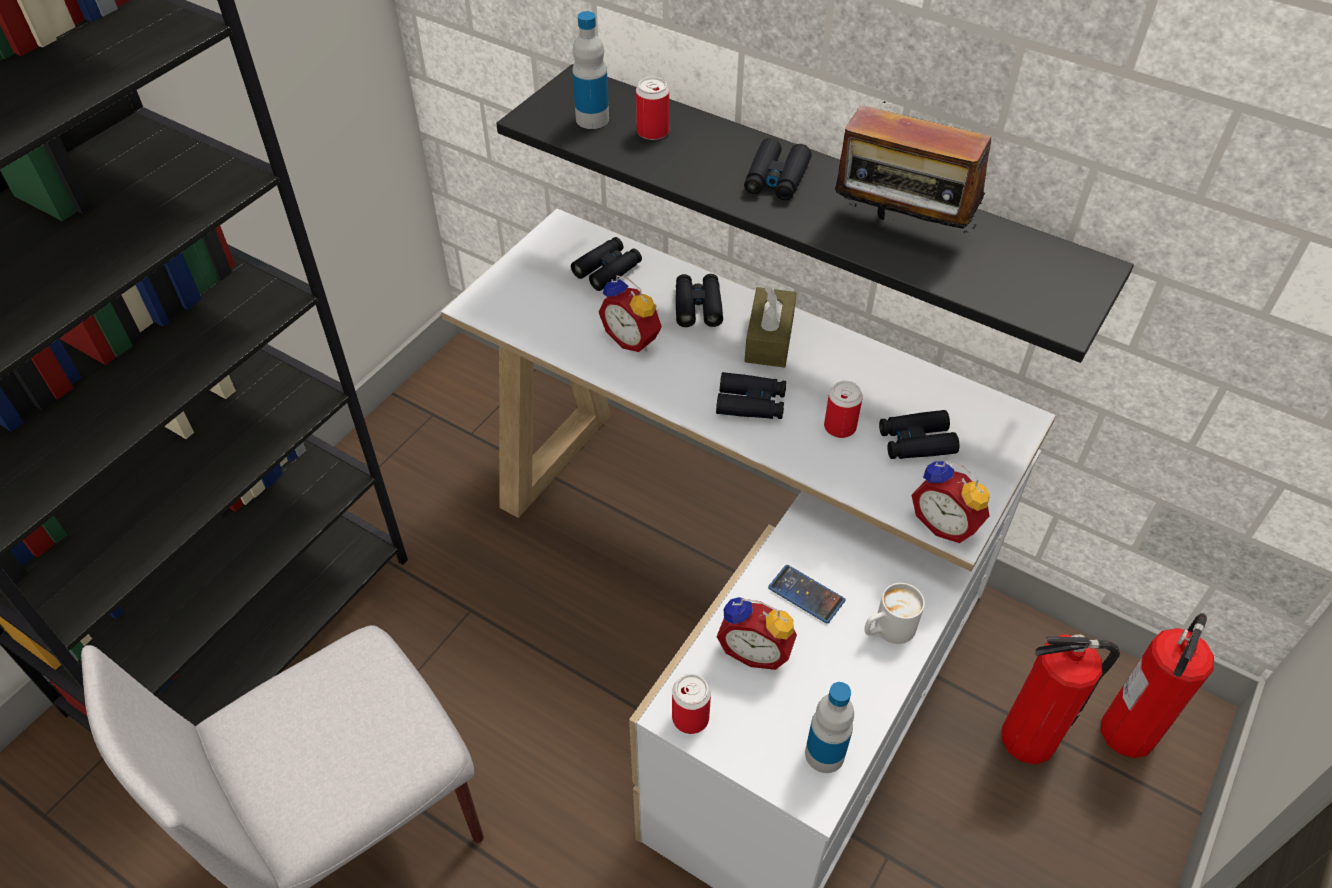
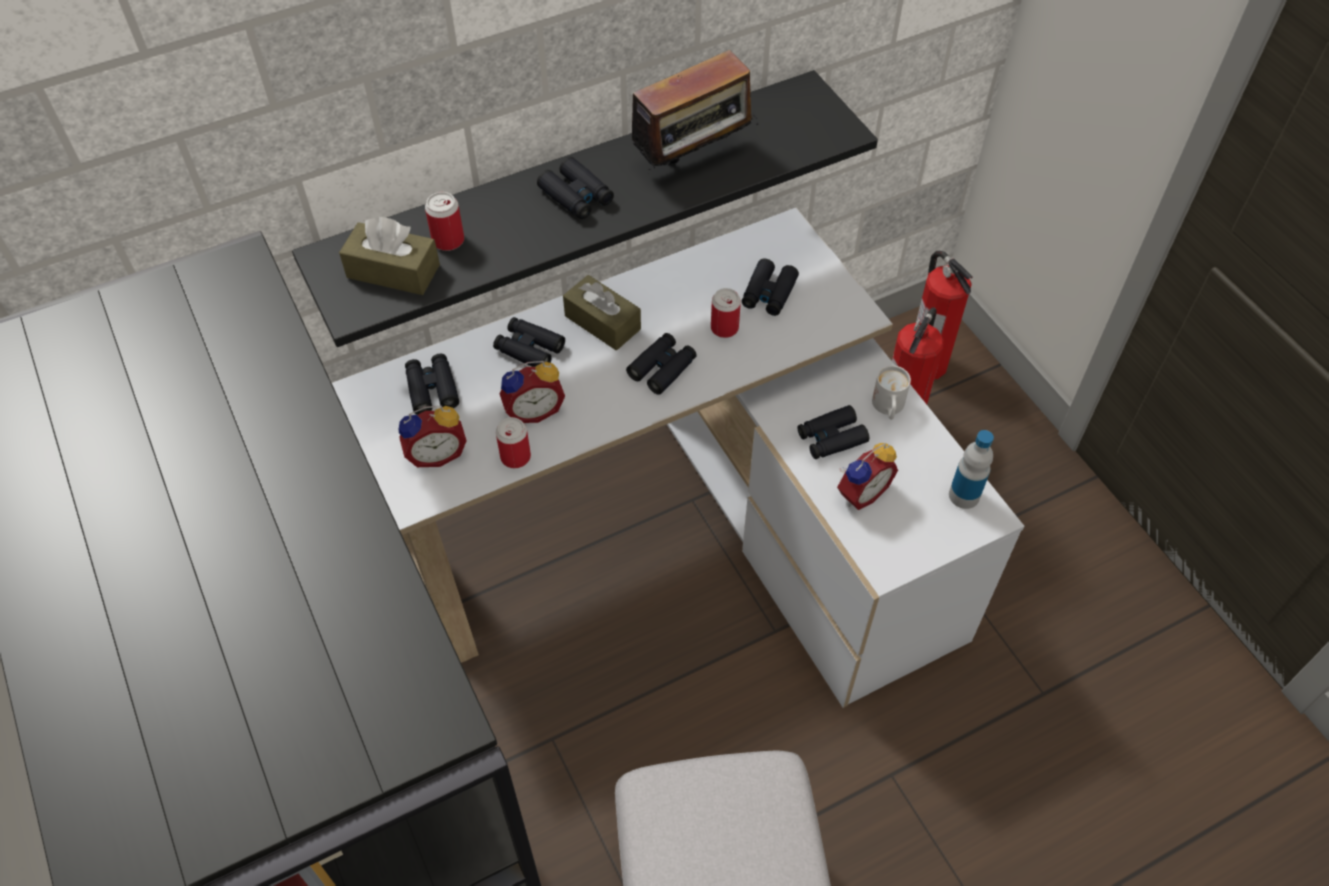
camera: 60 degrees left, 5 degrees up
bottle [572,11,609,129] -> brown tissue box [339,217,440,295]
can [672,674,711,734] -> can moved to [496,417,531,468]
phone [768,565,845,624] -> black binoculars [797,405,869,459]
alarm clock [912,460,990,543] -> alarm clock moved to [399,406,467,467]

